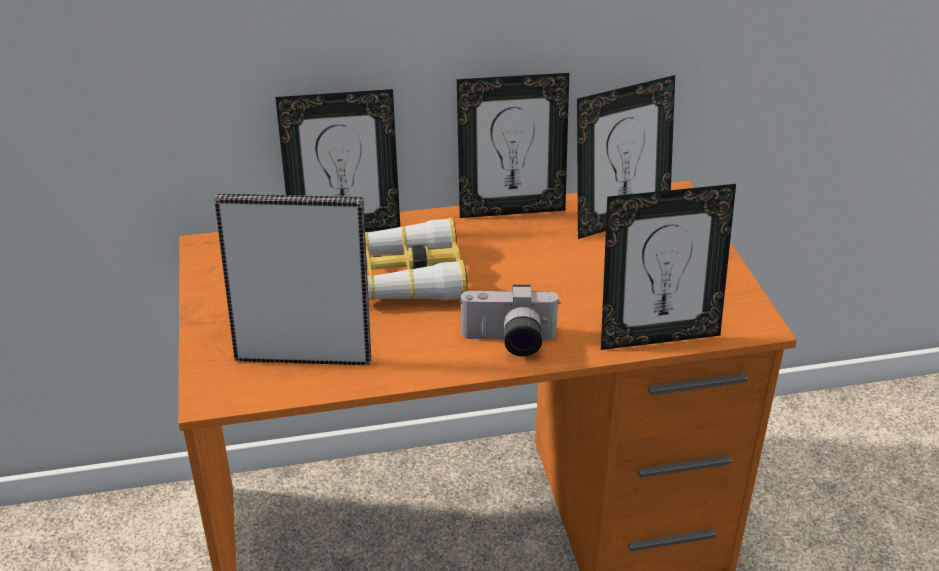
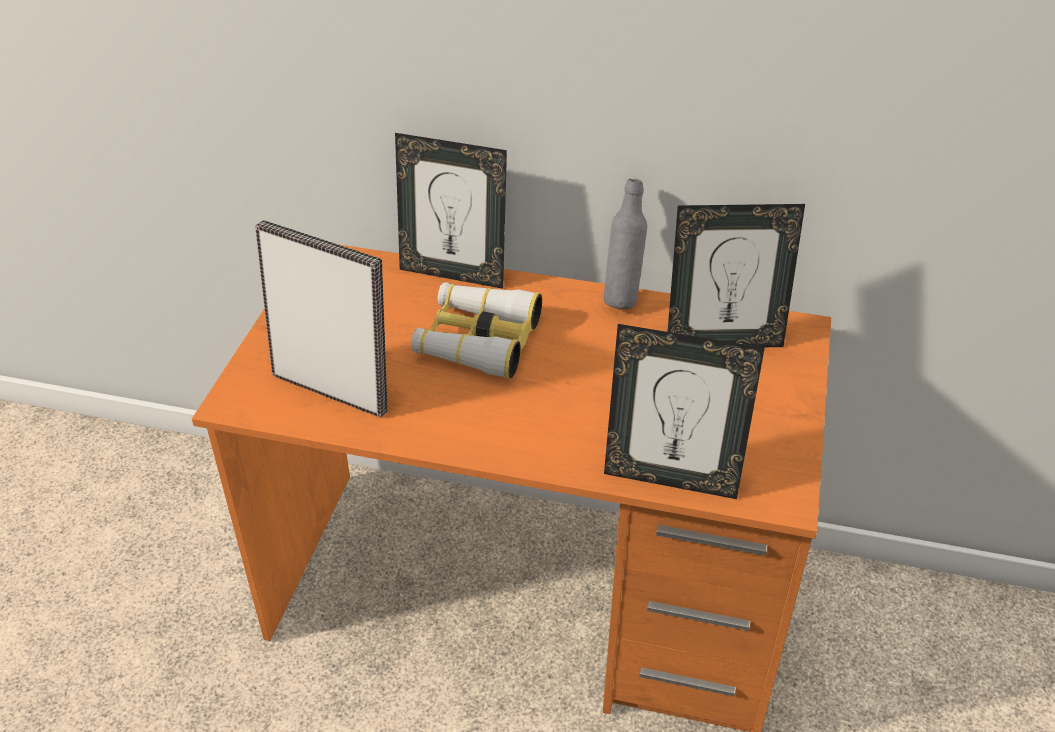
camera: 25 degrees right, 5 degrees up
picture frame [457,73,569,218] -> grey bottle [604,179,647,309]
camera [459,285,561,356] -> none

